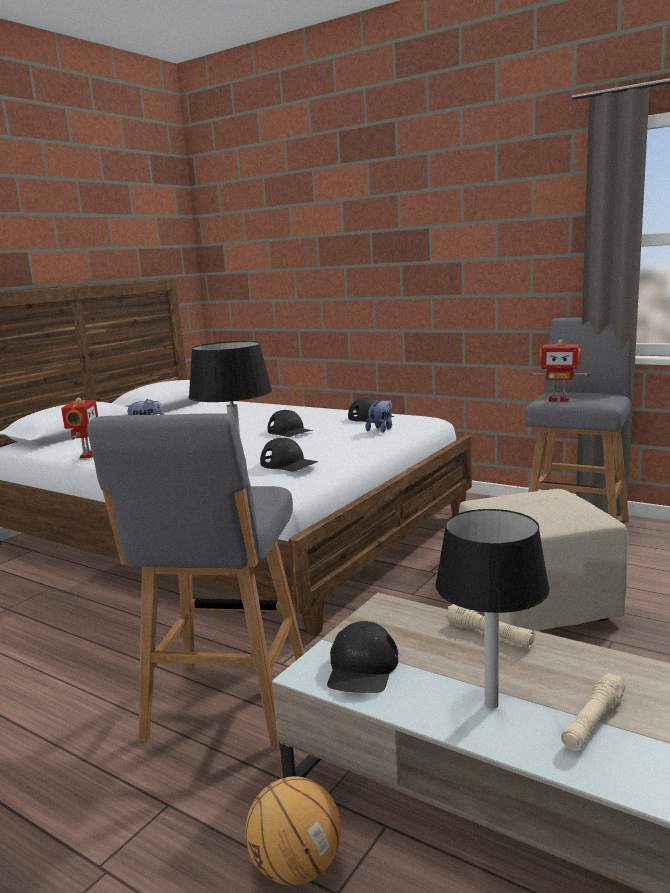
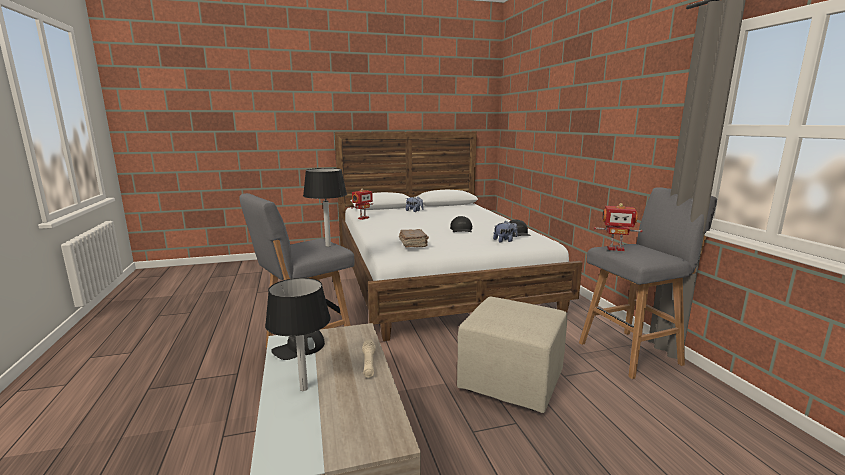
camera: 40 degrees right, 0 degrees up
basketball [245,776,341,886] -> none
black cap [260,438,318,471] -> brown book [399,229,429,248]
toy robot [530,340,590,401] -> toy robot turned 45 degrees counterclockwise [594,203,643,251]
beige flashlight [561,673,626,751] -> none

